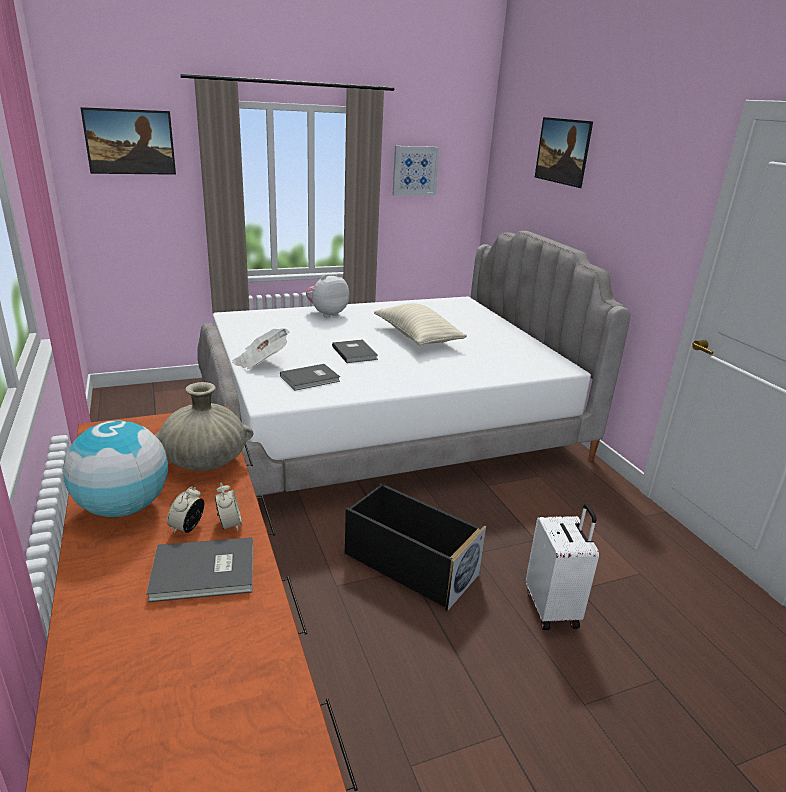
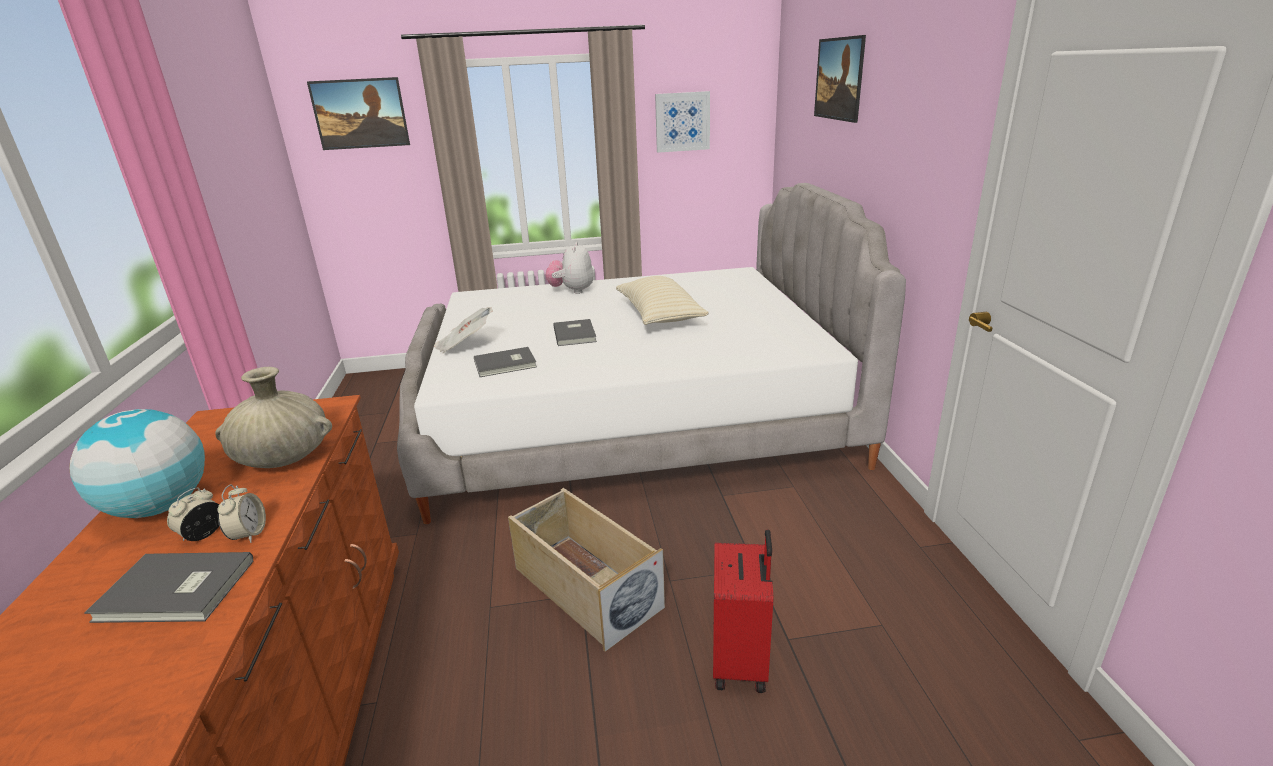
camera: 15 degrees right, 0 degrees up
plush toy [306,273,349,318] -> plush toy turned 60 degrees counterclockwise [546,242,594,294]
black storage box [345,483,486,612] -> beige storage box [508,488,665,652]
white suitcase [526,504,599,630] -> red suitcase [713,530,774,693]

